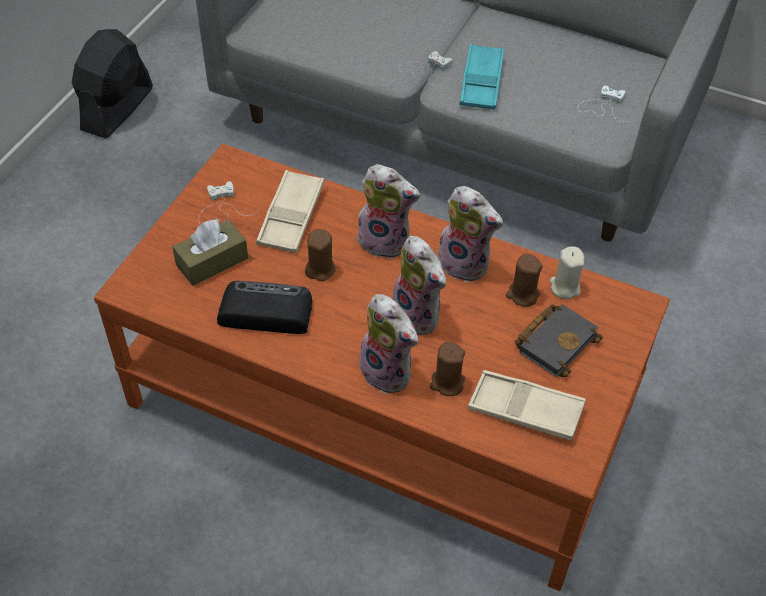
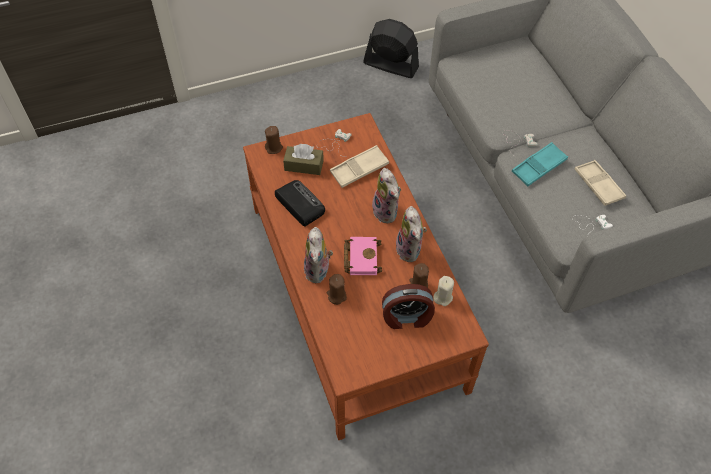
camera: 45 degrees right, 5 degrees up
black fan [72,29,153,139] -> black fan turned 45 degrees clockwise [363,19,419,78]
brown candle [305,229,336,281] -> brown candle moved to [265,126,283,154]
plush toy [392,236,446,335] -> pink book [344,237,382,275]
beige tray [468,370,586,441] -> beige tray moved to [575,160,626,206]
black book [514,304,603,377] -> alarm clock [382,284,435,329]

